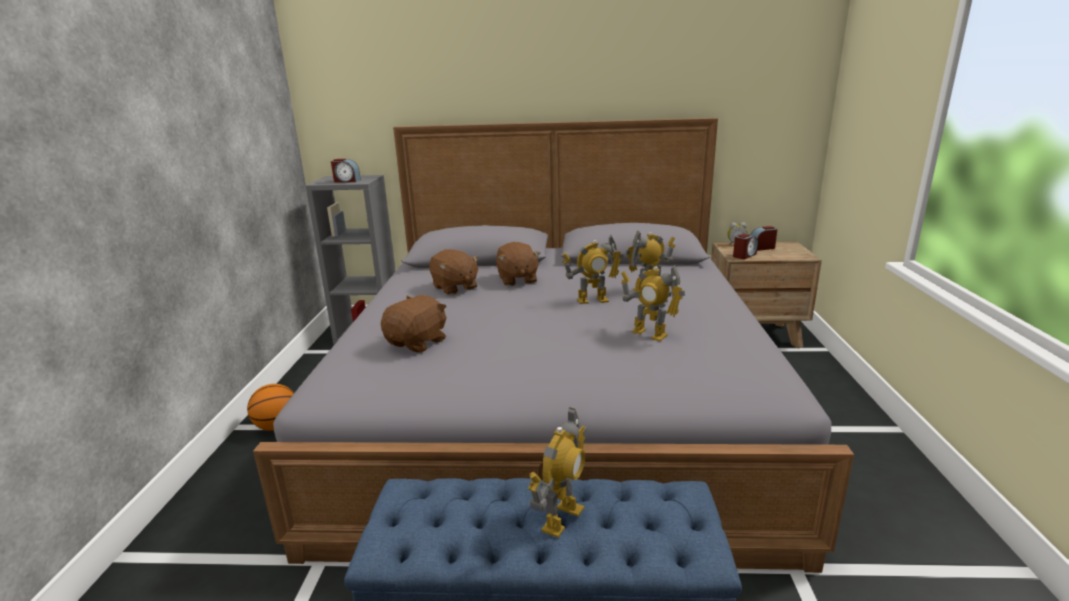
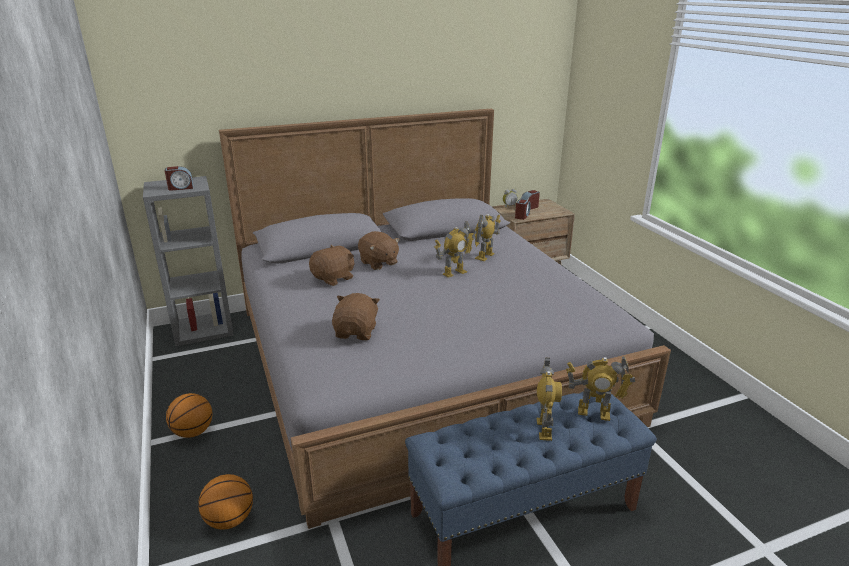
camera: 25 degrees left, 5 degrees up
brown plush toy [430,249,479,295] -> brown plush toy turned 75 degrees counterclockwise [309,245,355,286]
toy robot [621,265,685,341] -> toy robot moved to [566,356,635,421]
none -> basketball [198,474,253,530]

